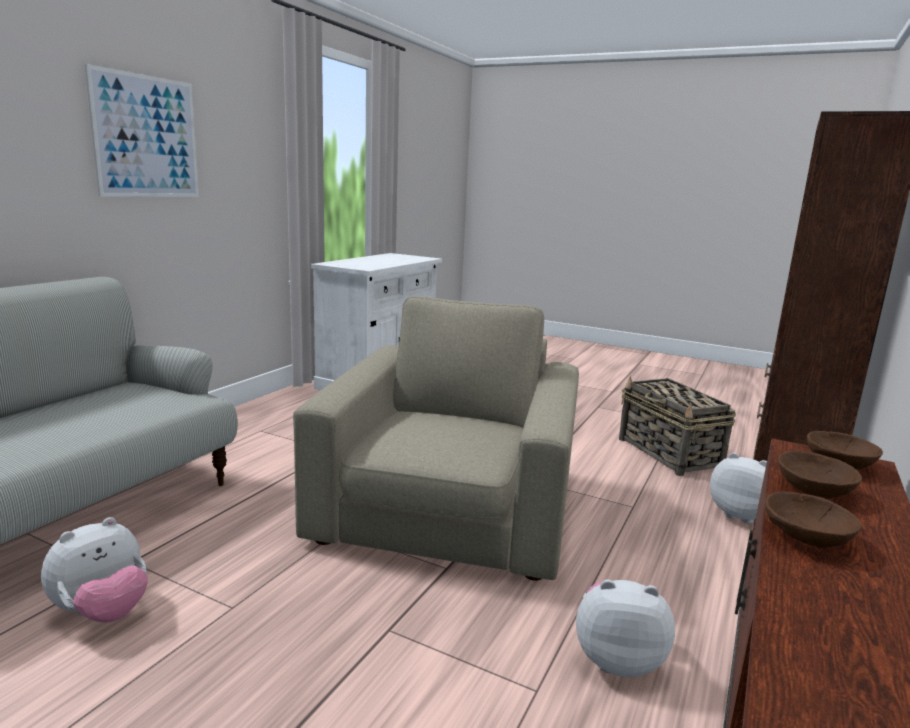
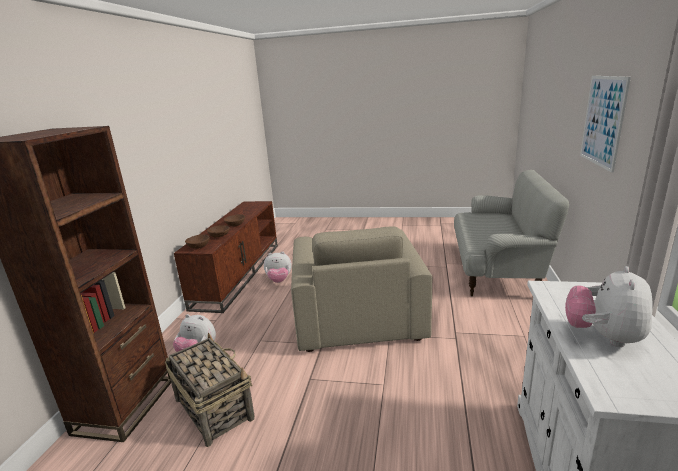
camera: 165 degrees right, 5 degrees up
plush toy [41,517,148,623] -> plush toy moved to [565,266,653,347]

